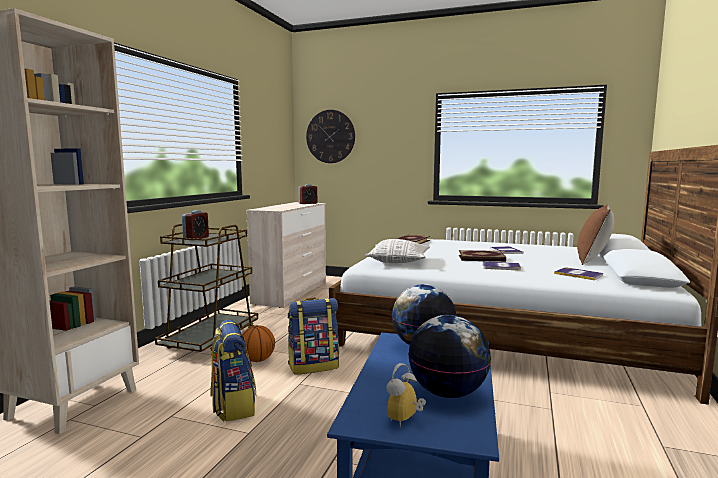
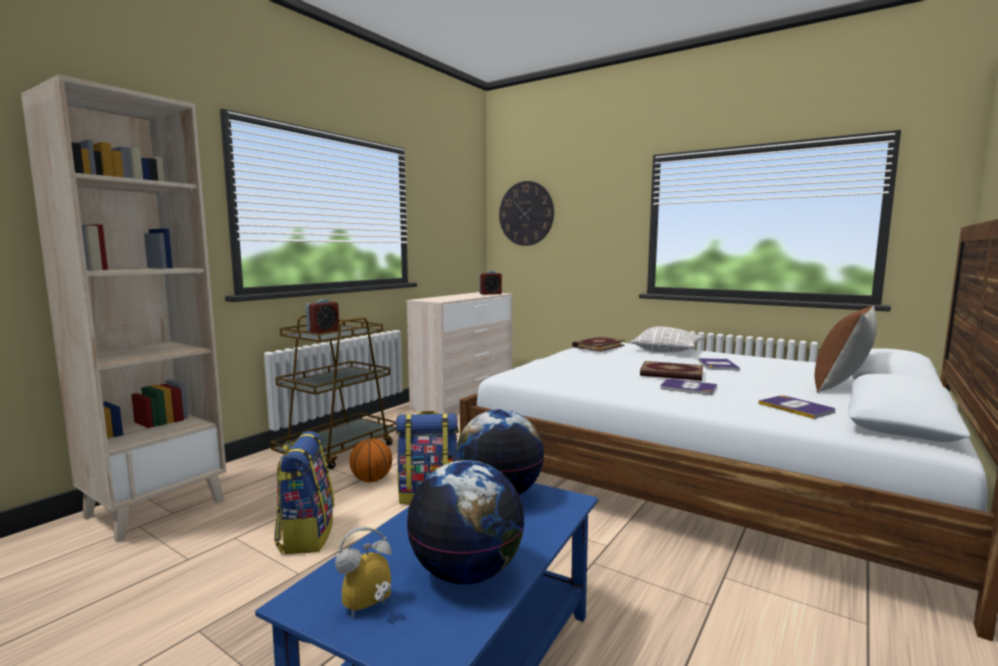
camera: 15 degrees right, 0 degrees up
pillow [365,239,430,263] -> pillow moved to [629,327,704,352]

